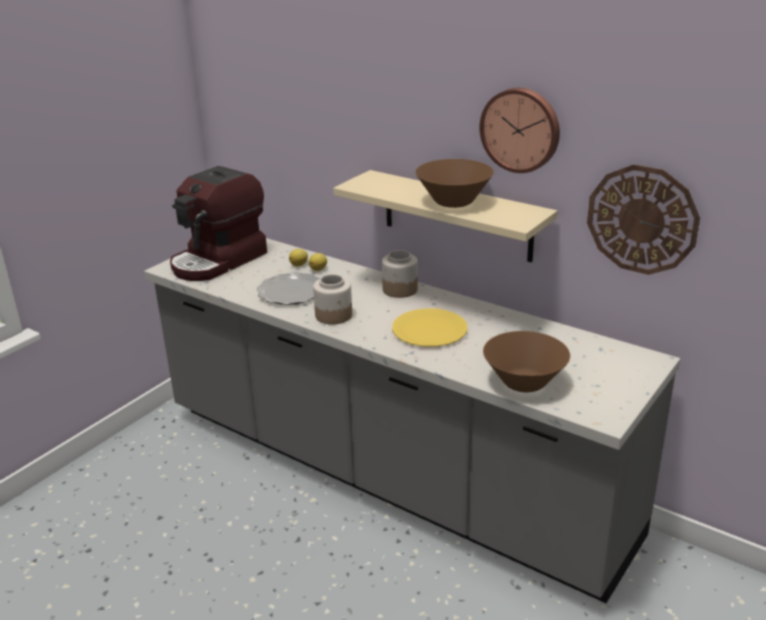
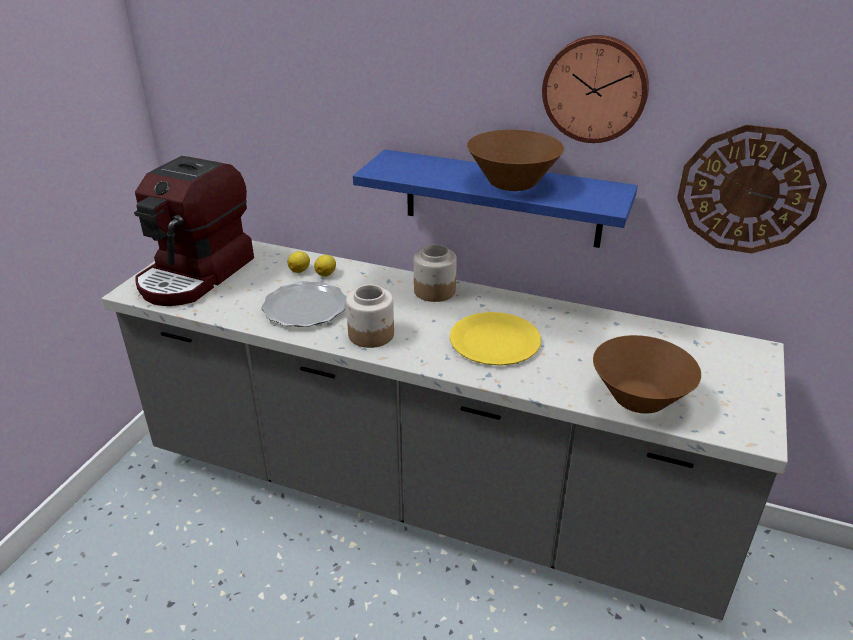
camera: 15 degrees left, 5 degrees up
beige shelf [333,170,557,263] -> blue shelf [353,149,638,248]

